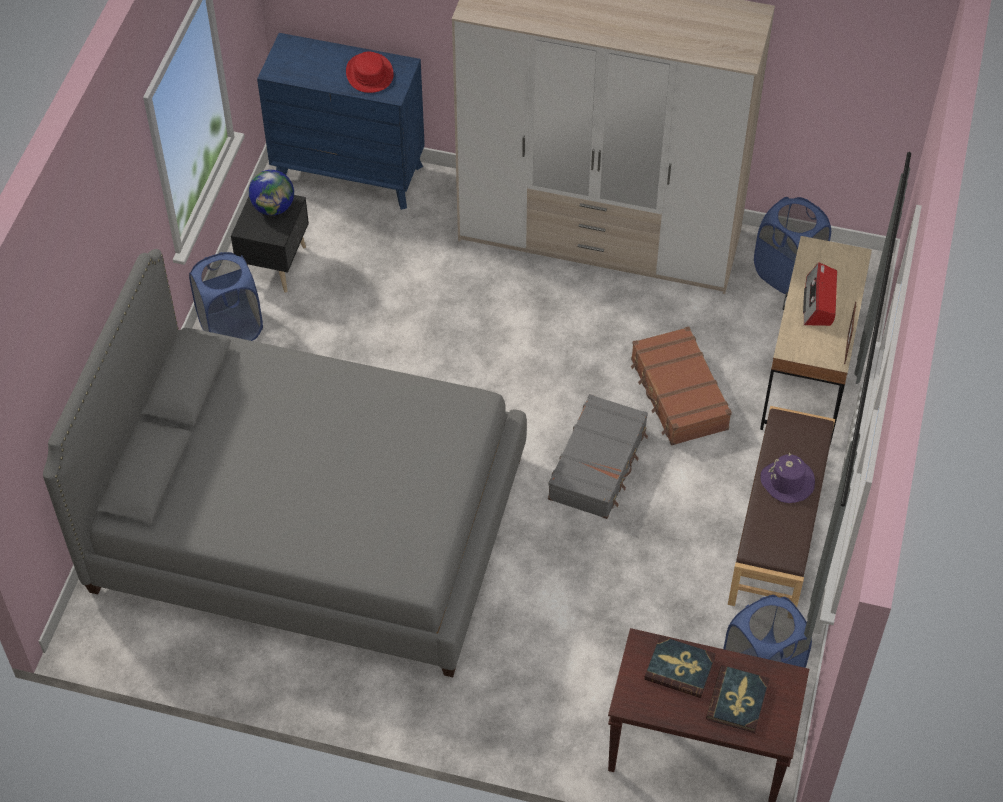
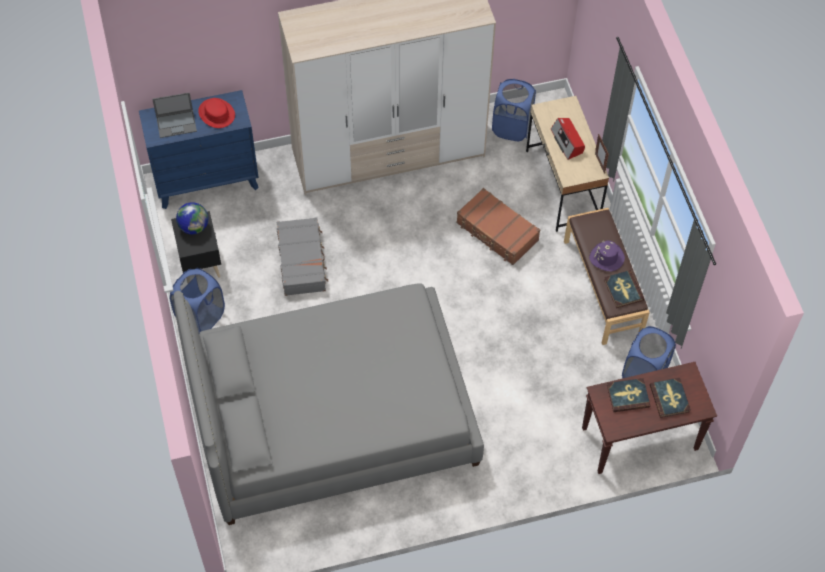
camera: 30 degrees left, 5 degrees up
grey suitcase [548,394,648,519] -> grey suitcase moved to [277,217,329,296]
none -> laptop [152,92,197,138]
none -> book [604,270,644,308]

